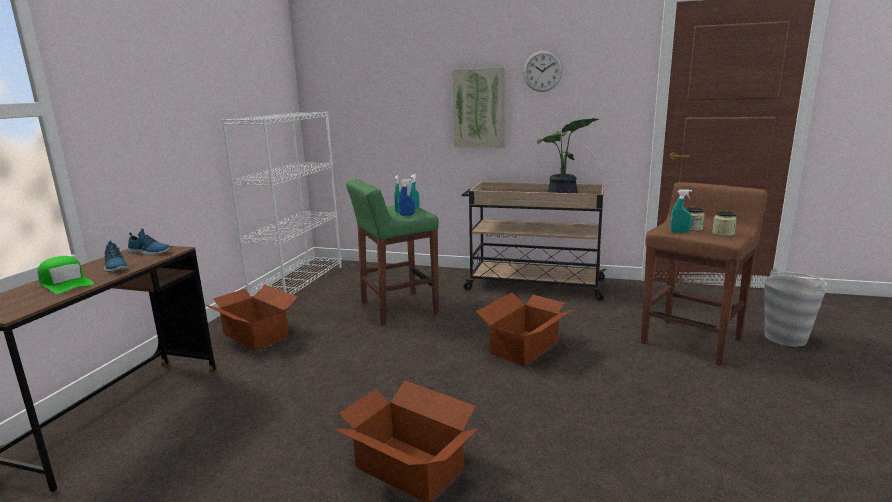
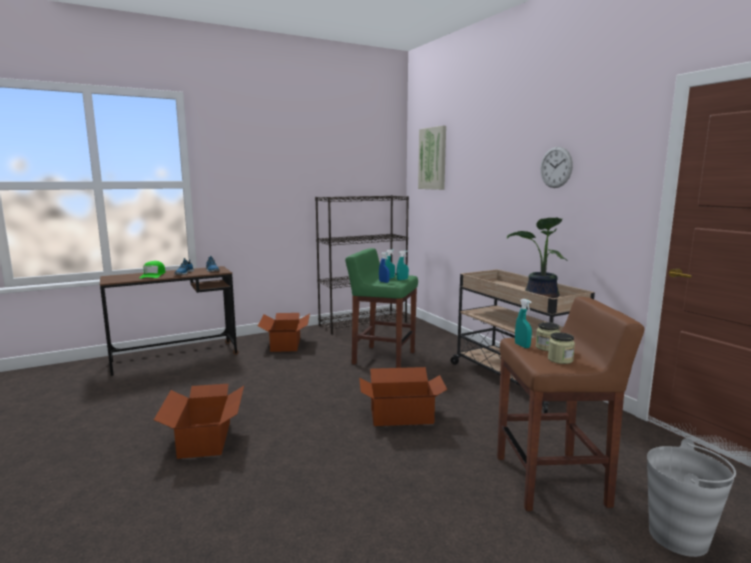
camera: 45 degrees right, 5 degrees down
white bookcase [221,112,342,296] -> black bookcase [315,195,409,334]
picture [452,67,506,148] -> picture moved to [418,126,446,190]

